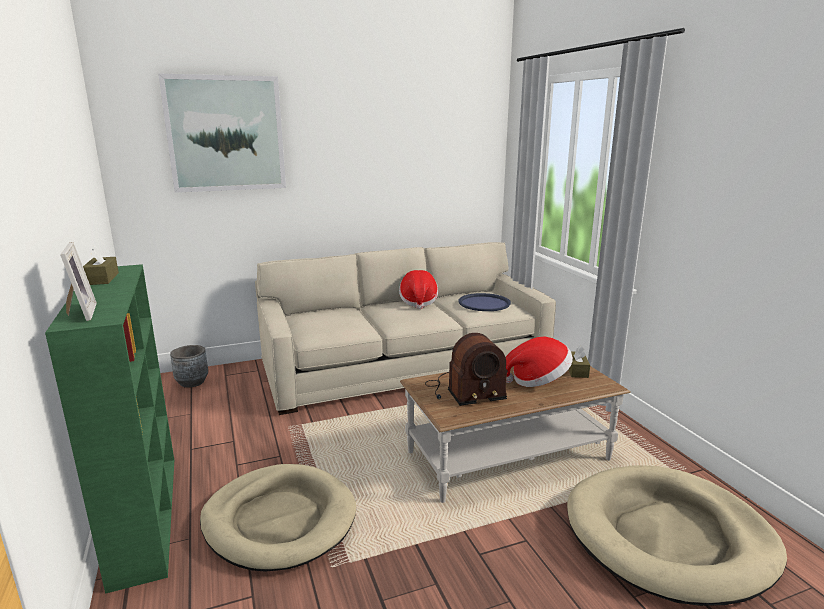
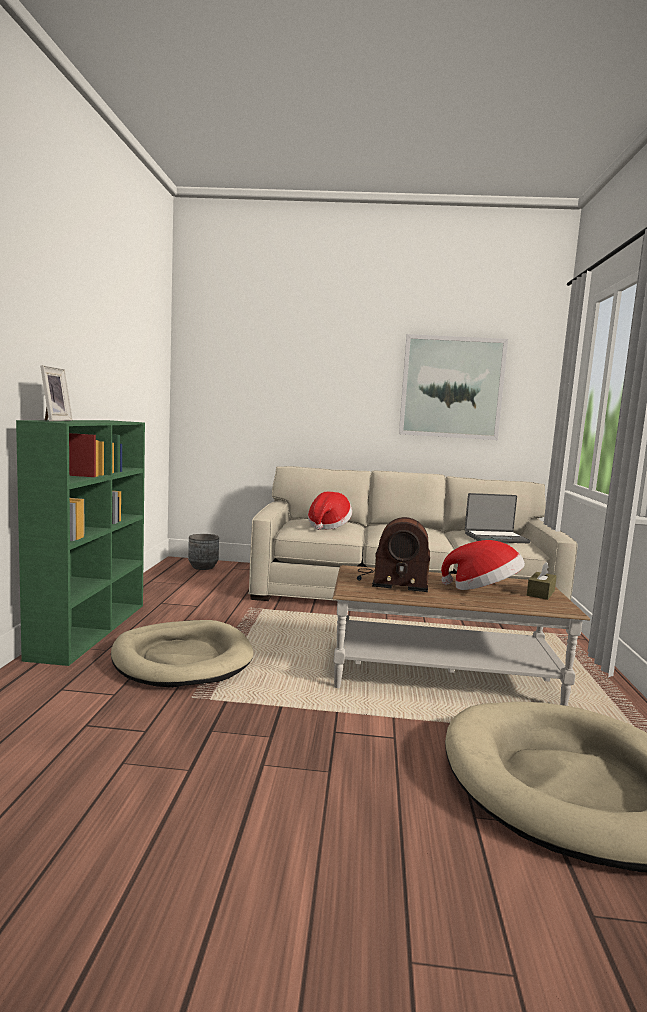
camera: 25 degrees right, 10 degrees down
brown tissue box [83,245,119,285] -> none
picture [158,73,286,193] -> picture moved to [399,334,508,440]
hat [399,270,438,309] -> hat moved to [308,492,352,530]
blue tray [458,293,511,311] -> laptop [465,493,531,543]

